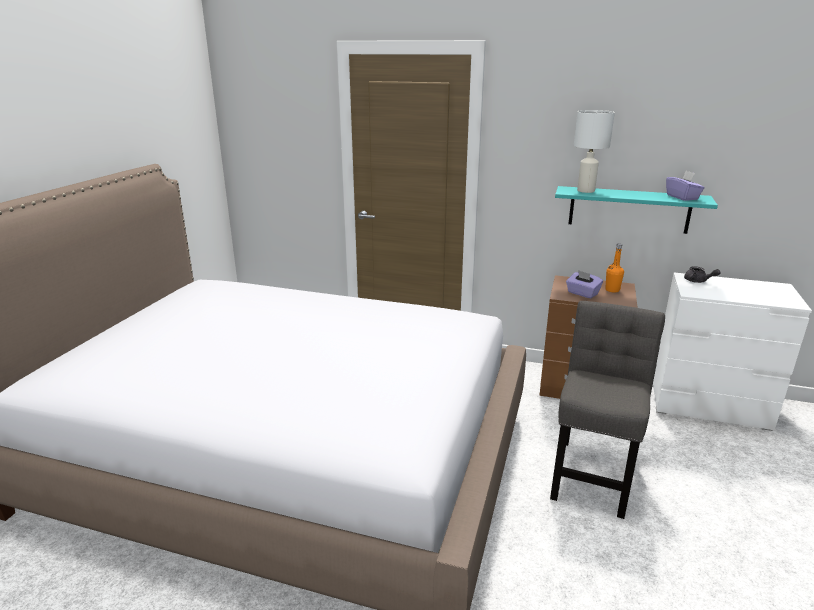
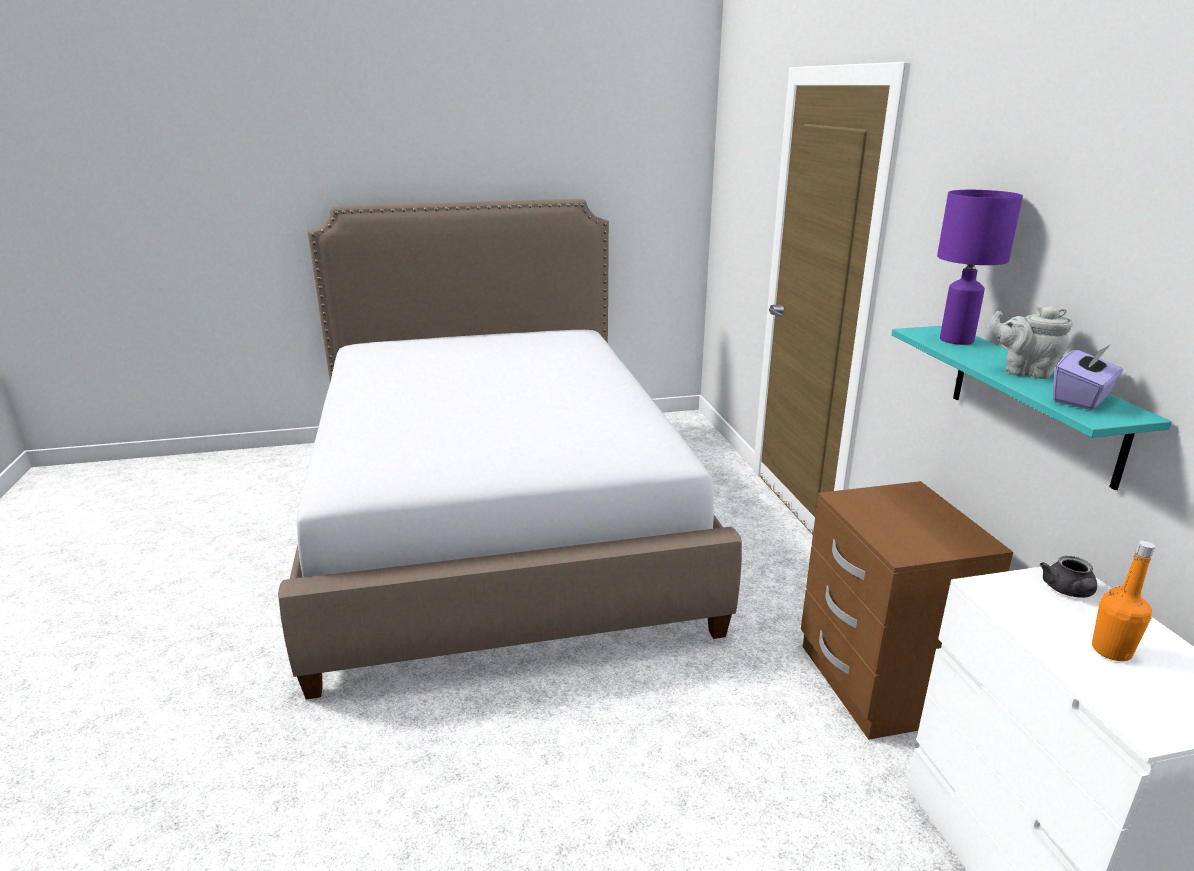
camera: 60 degrees right, 0 degrees up
grey chair [550,301,665,519] -> none
purple tissue box [566,270,603,299] -> none
white table lamp [574,110,615,193] -> purple table lamp [937,190,1023,345]
orange bottle [605,244,624,292] -> orange bottle moved to [1092,541,1155,661]
none -> grey teapot [989,306,1073,379]

